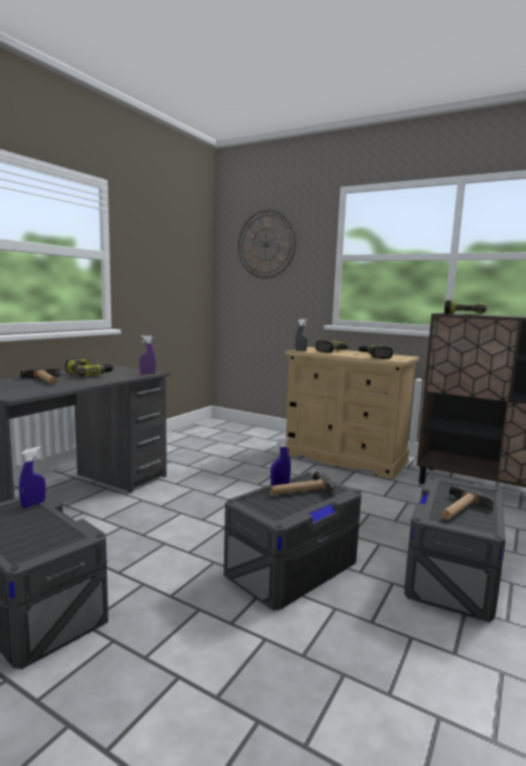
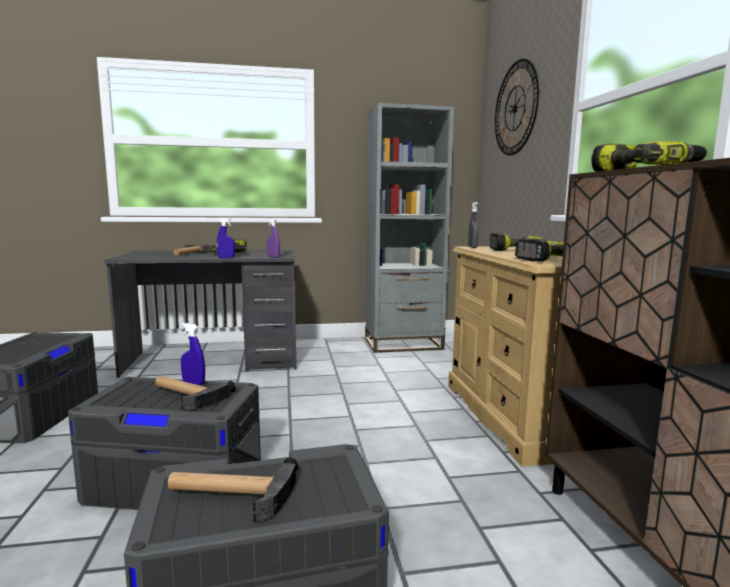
camera: 50 degrees right, 0 degrees up
blue spray bottle [19,447,46,508] -> blue spray bottle moved to [217,218,235,258]
none -> grey bookcase [365,103,454,353]

